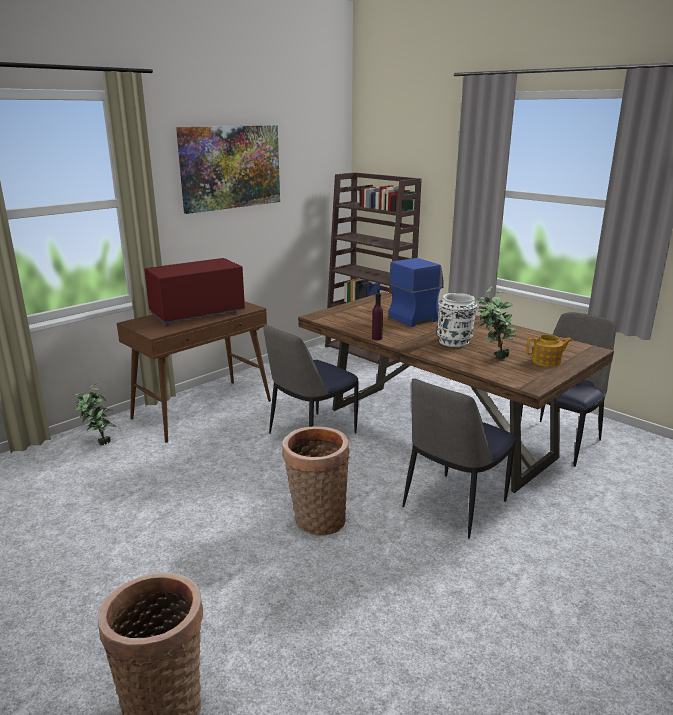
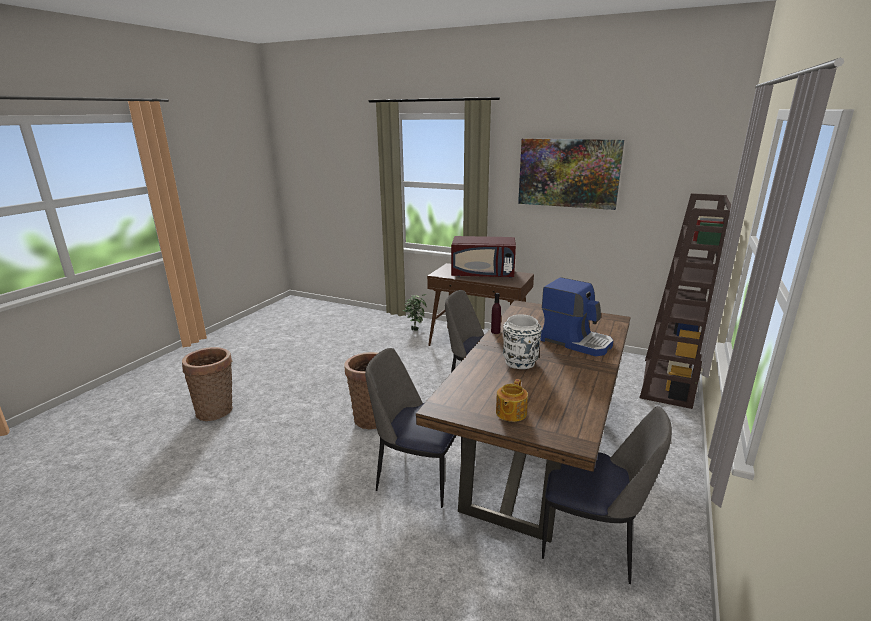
camera: 70 degrees right, 0 degrees up
red microwave [144,258,245,326] -> red microwave turned 150 degrees clockwise [451,236,516,278]
potted plant [475,287,517,359] -> none
teapot [526,335,572,367] -> teapot turned 45 degrees clockwise [496,379,528,422]

